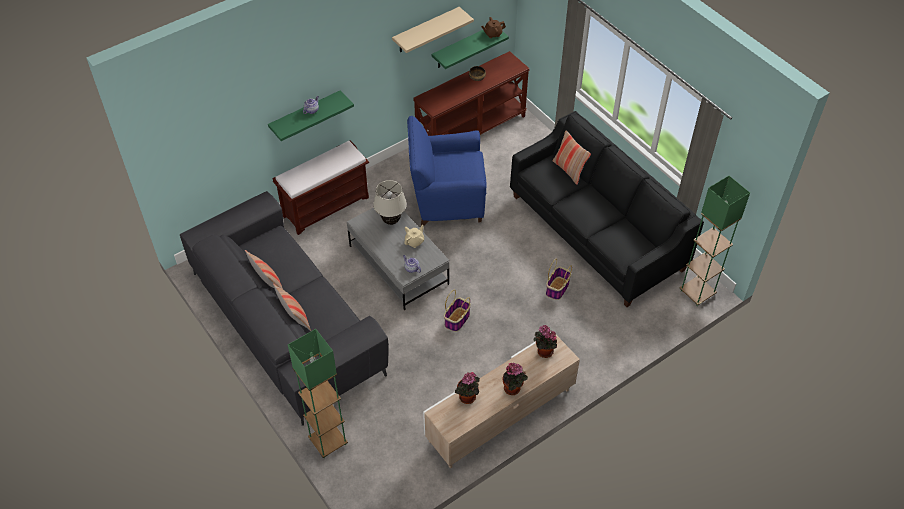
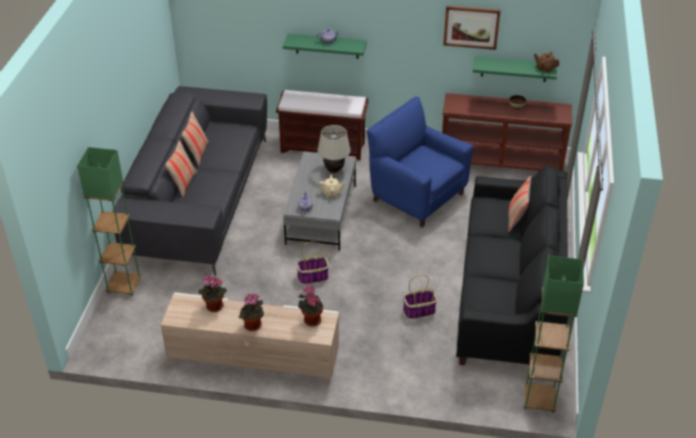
camera: 45 degrees right, 10 degrees down
beige shelf [392,7,474,53] -> picture [443,6,501,50]

